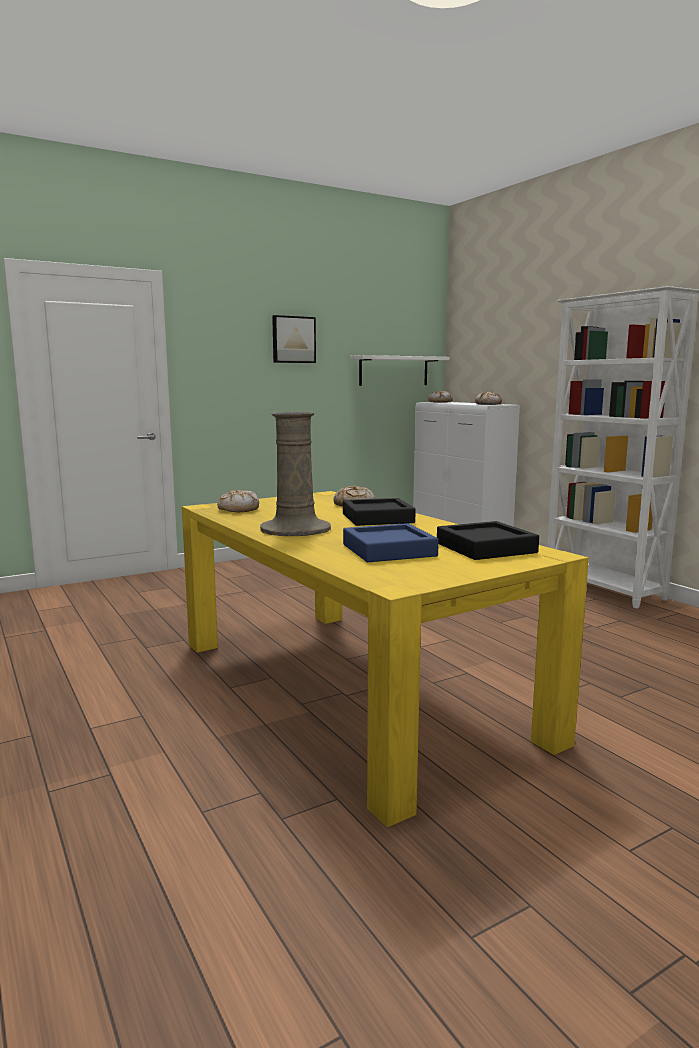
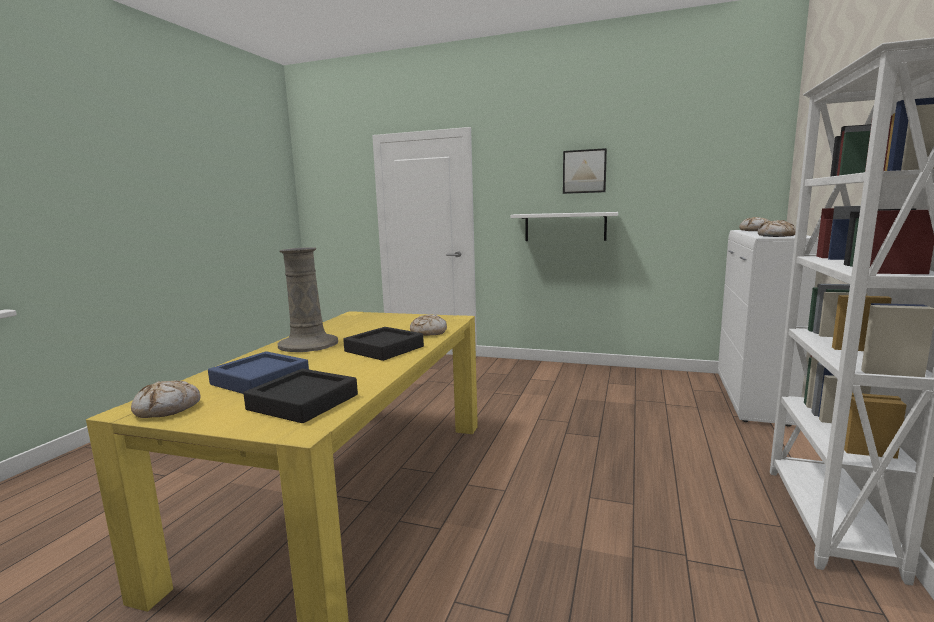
camera: 50 degrees right, 0 degrees up
bread [217,490,259,512] -> bread moved to [131,381,201,418]
white shelf [350,355,449,386] -> white shelf moved to [511,212,618,241]

